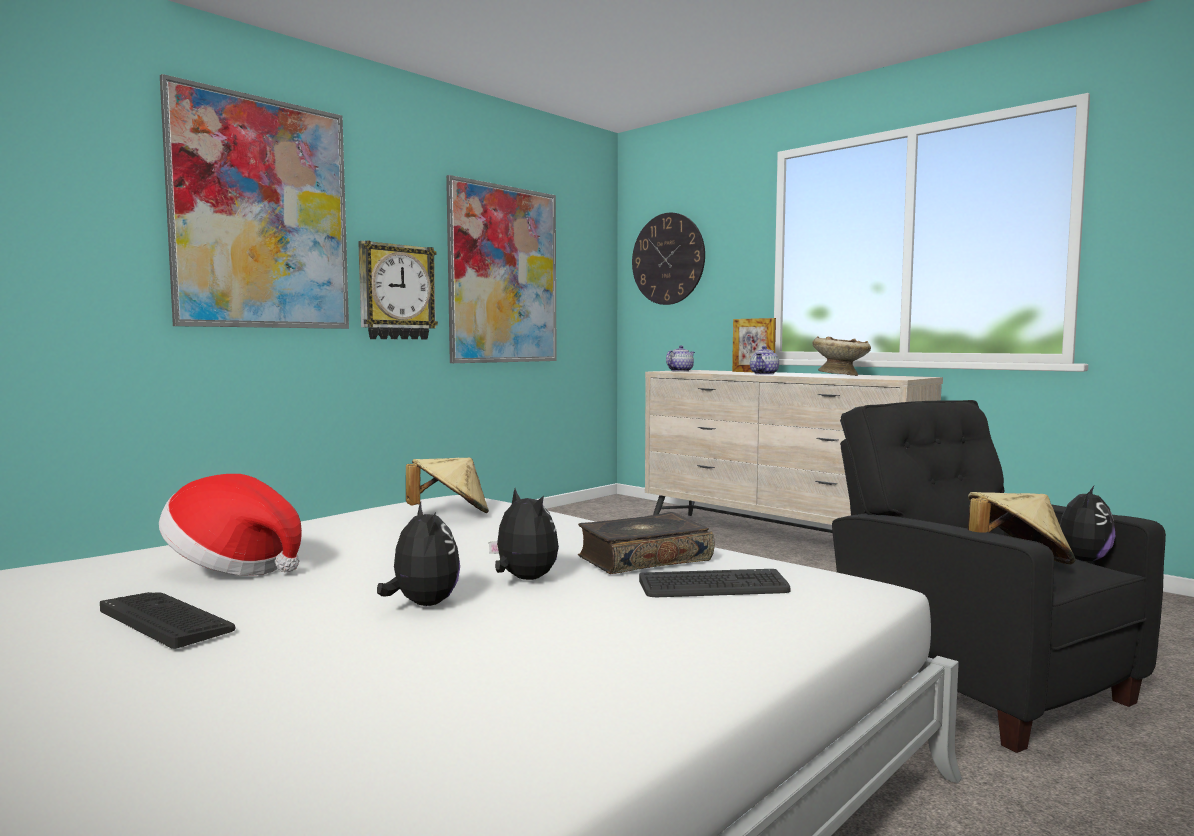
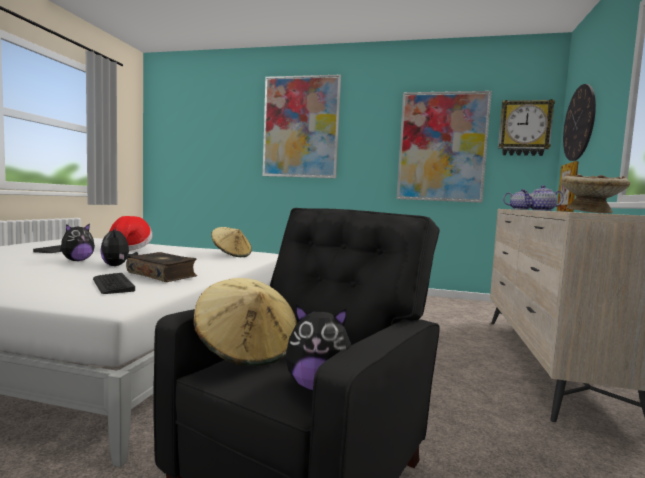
camera: 60 degrees right, 0 degrees up
wall clock [358,240,438,339] -> wall clock moved to [498,99,555,156]
plush toy [489,489,559,580] -> plush toy turned 135 degrees clockwise [100,228,138,266]

